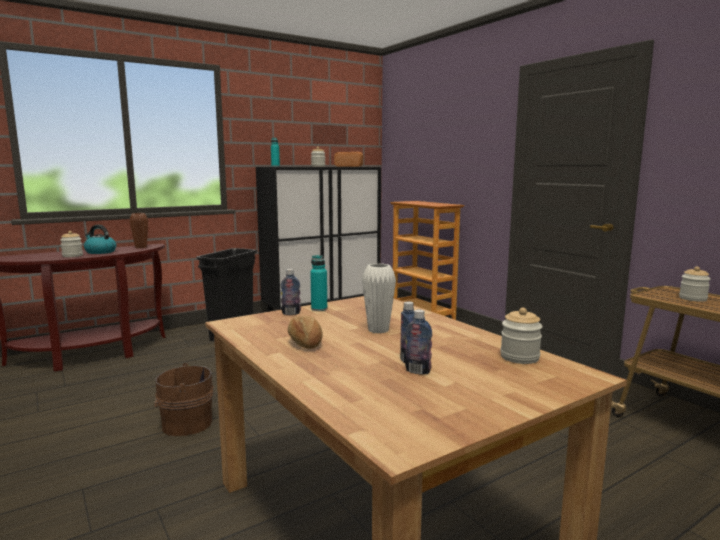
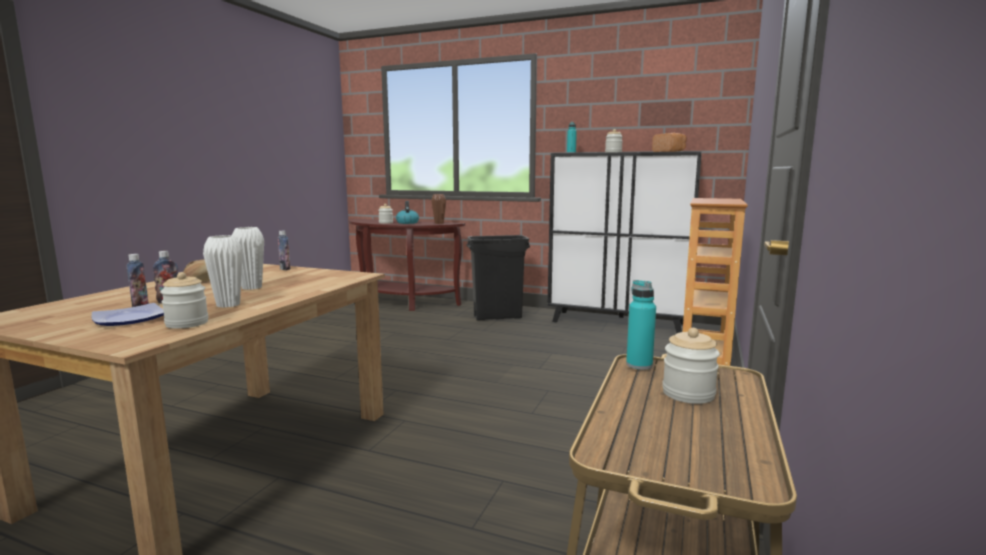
camera: 55 degrees right, 0 degrees up
brown bucket [154,363,214,436] -> none
turquoise bottle [310,255,327,311] -> turquoise bottle moved to [626,280,656,370]
none -> plate [91,303,164,326]
none -> white vase [203,235,242,308]

